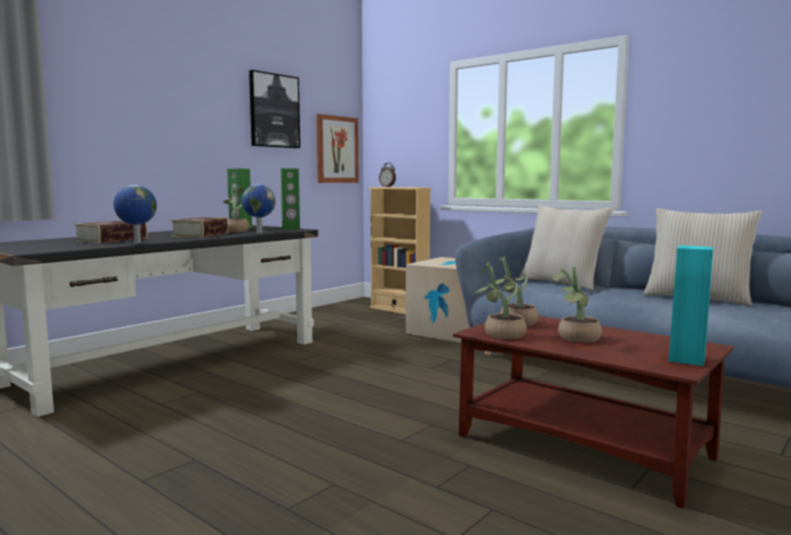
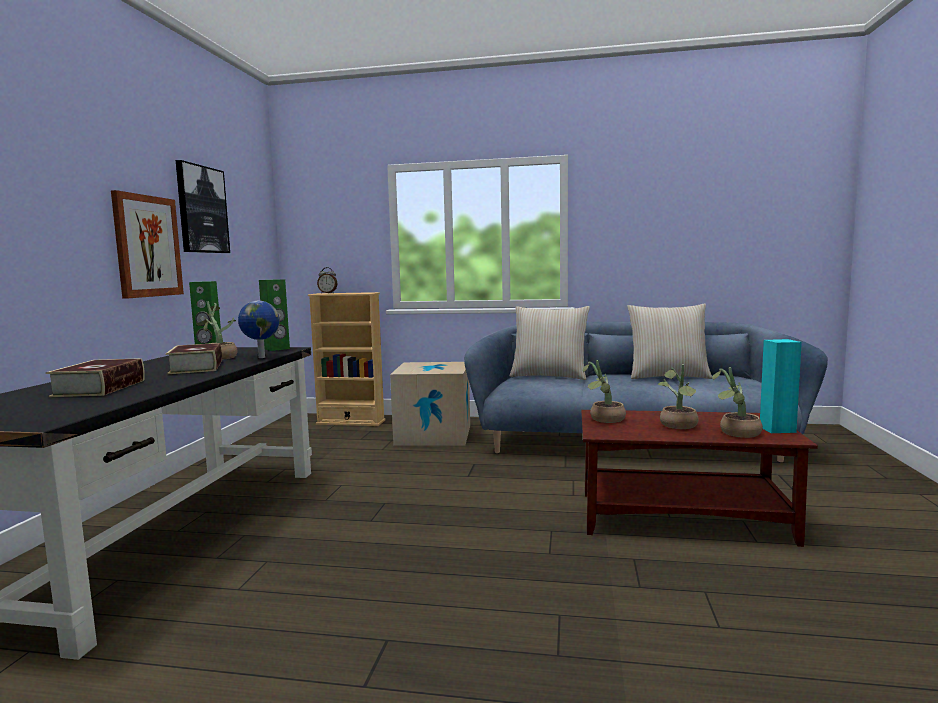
camera: 30 degrees left, 0 degrees up
globe [113,185,157,244] -> none
picture [316,114,359,183] -> picture moved to [111,190,184,299]
potted plant [474,262,527,339] -> potted plant moved to [712,367,763,438]

